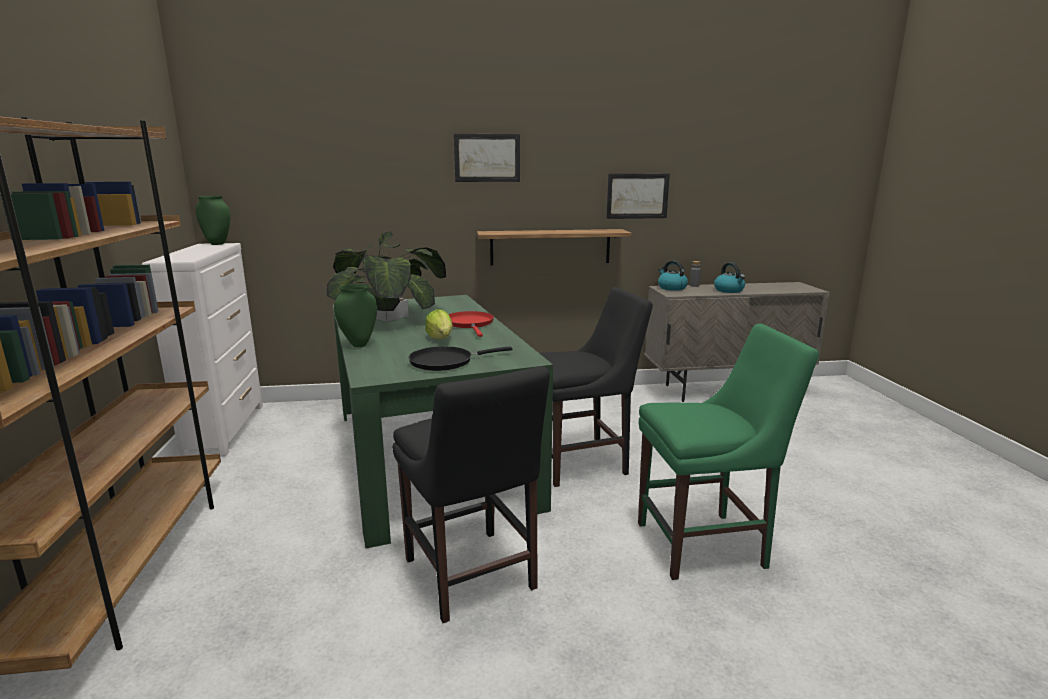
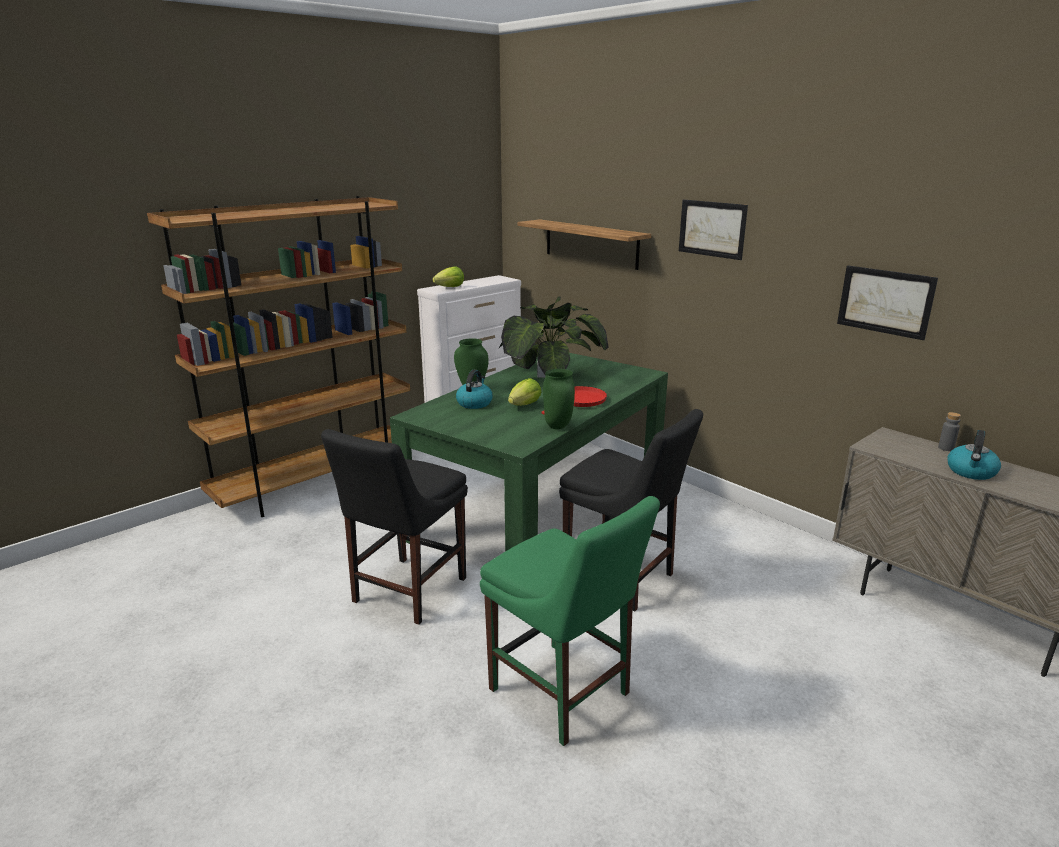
camera: 55 degrees right, 5 degrees up
green vase [195,196,230,245] -> green vase moved to [543,369,575,429]
black frying pan [409,346,512,371] -> none
shelf [477,229,631,266] -> shelf moved to [517,219,651,270]
kettle [658,260,688,291] -> kettle moved to [456,370,493,409]
none -> lettuce [432,266,464,287]

